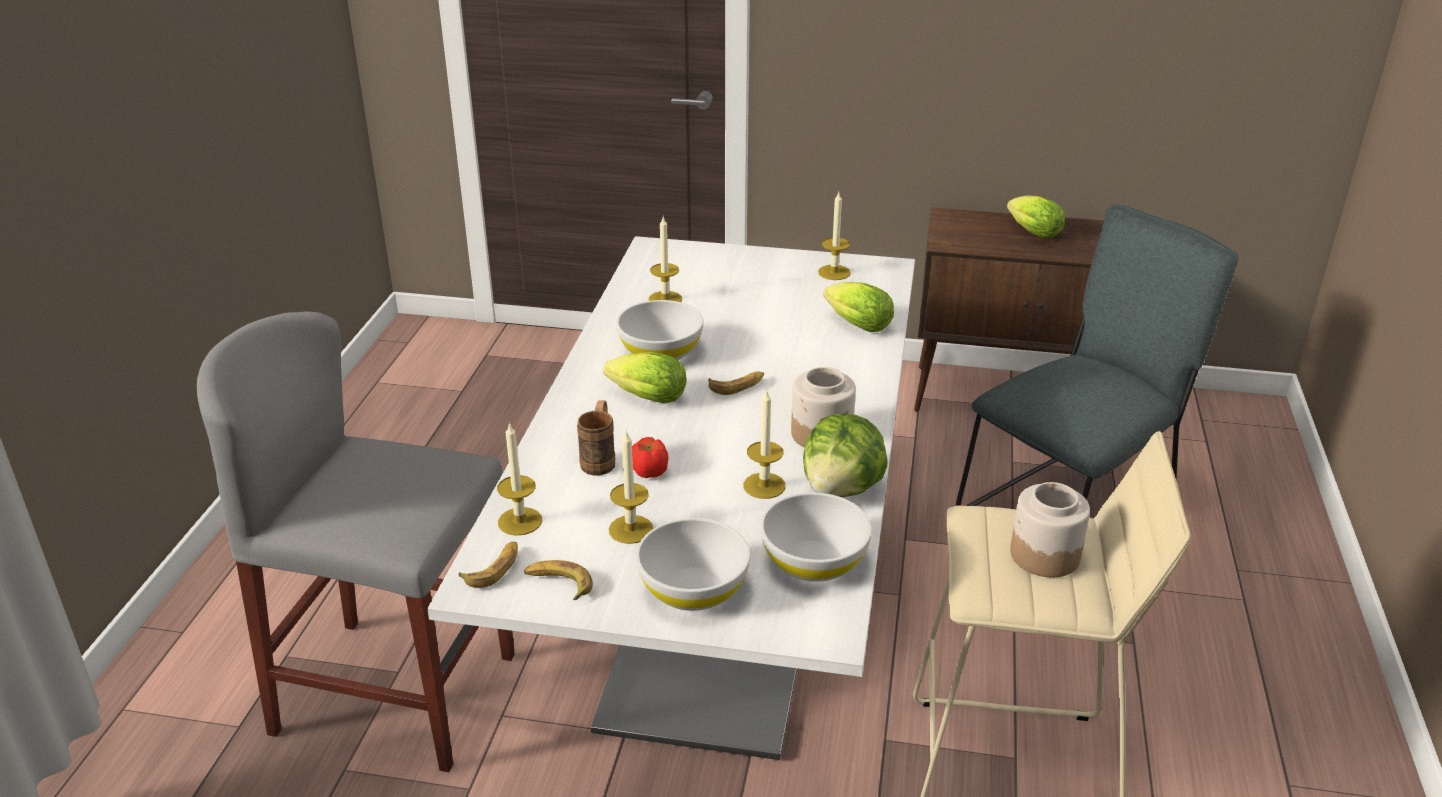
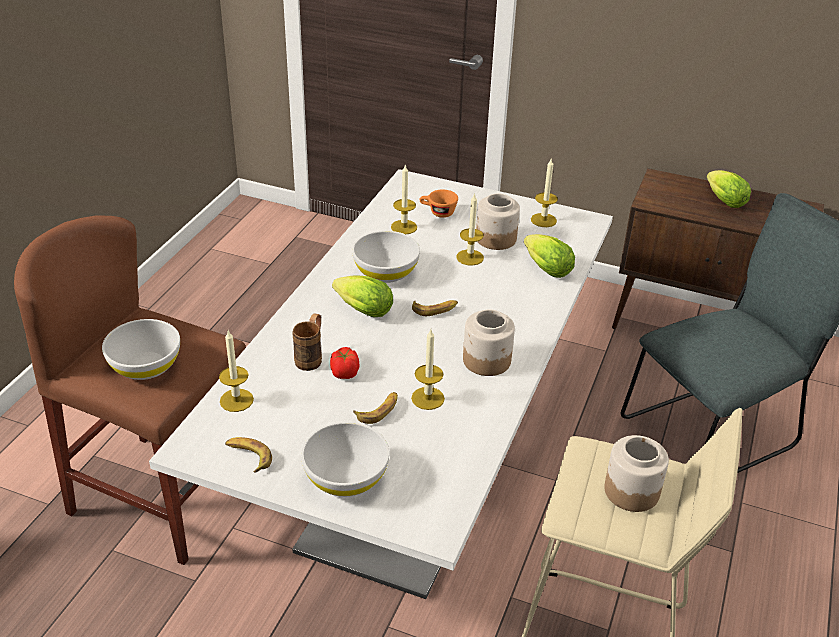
camera: 10 degrees right, 5 degrees up
grey stool [197,312,515,772] -> brown stool [14,215,246,565]
banana [459,542,518,588] -> banana moved to [353,392,398,424]
candle [609,431,653,544] -> candle moved to [457,193,484,265]
white bowl [760,492,872,582] -> white bowl moved to [102,319,180,380]
lettuce [803,414,887,497] -> none
none -> orange cup [419,189,458,218]
none -> jar [476,194,520,250]

